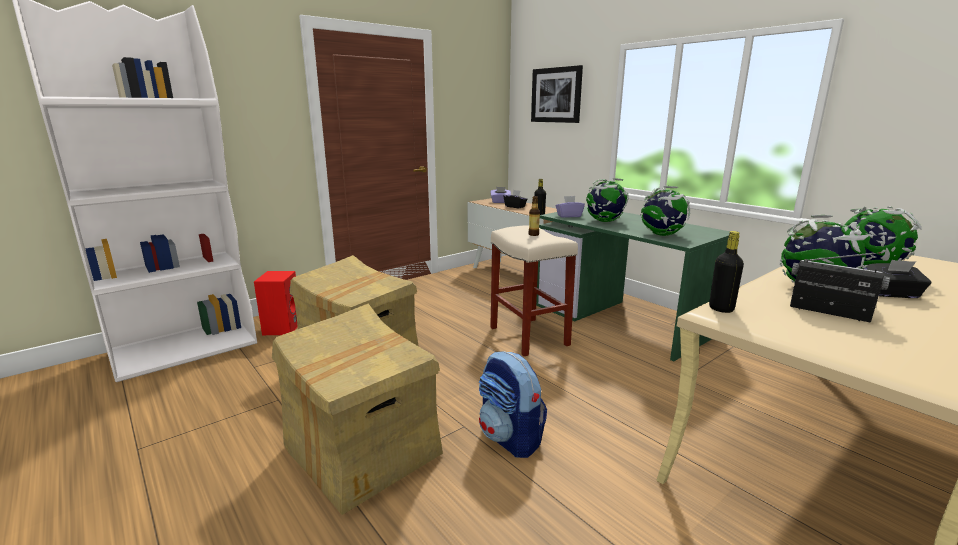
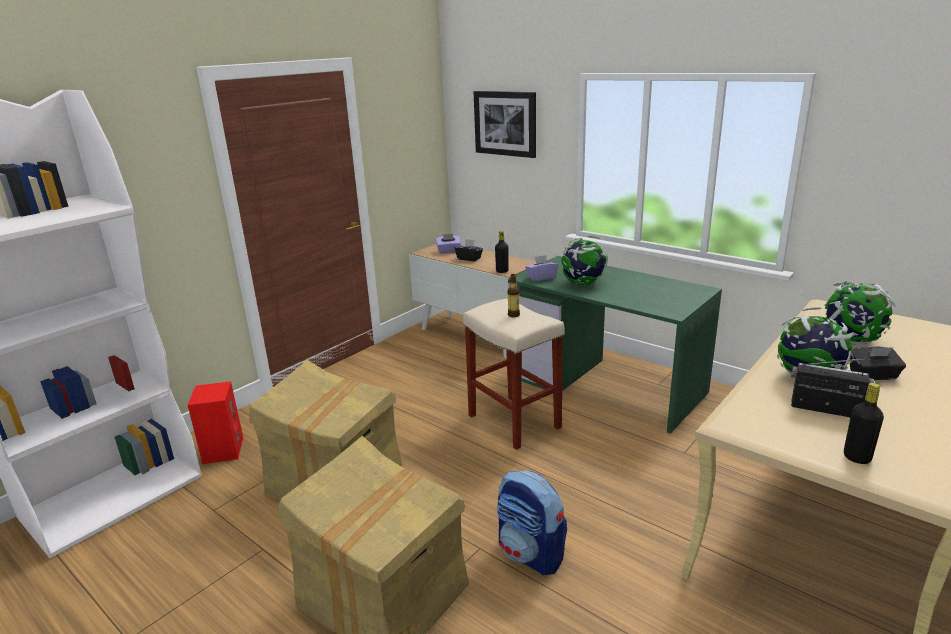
camera: 10 degrees left, 5 degrees up
globe [640,186,690,236] -> none
black bottle [709,231,744,313] -> black bottle moved to [844,383,884,464]

